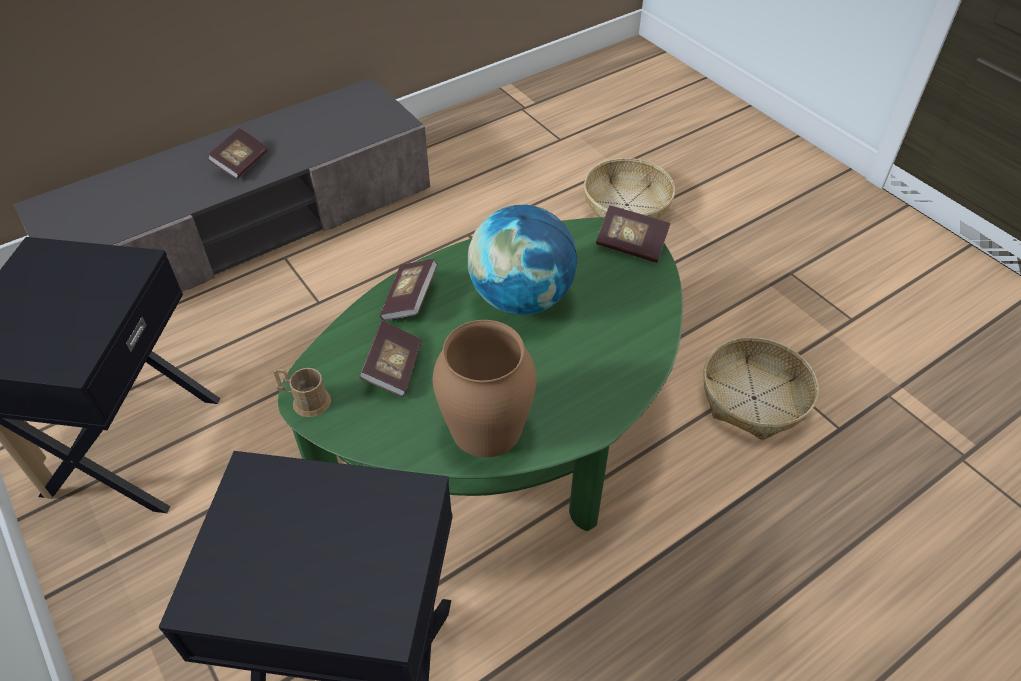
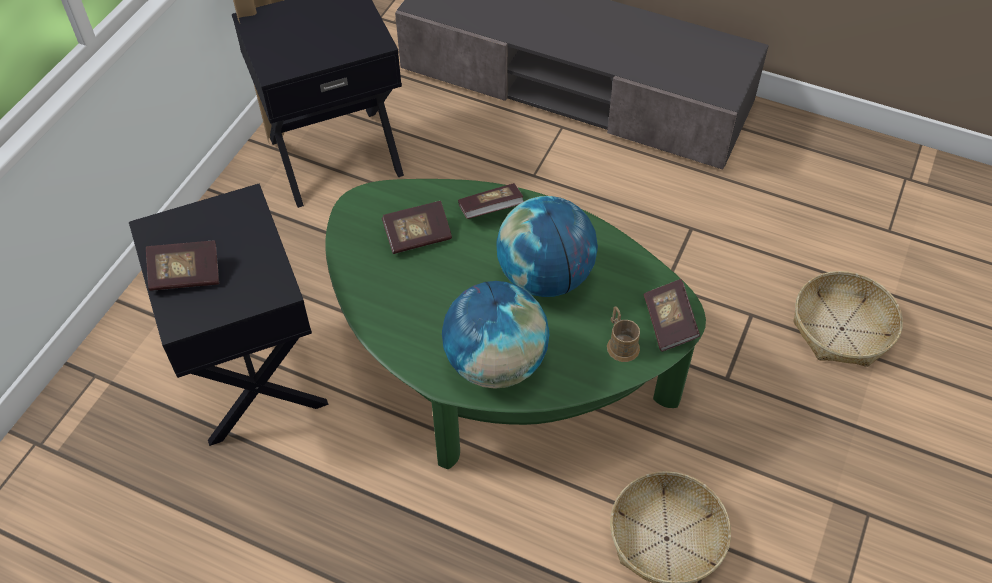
camera: 60 degrees right, 5 degrees up
book [207,128,268,179] -> book moved to [146,240,219,291]
brown mug [273,368,331,417] -> brown mug moved to [607,306,640,362]
brown vase [433,320,537,457] -> none
none -> globe [442,281,549,389]

